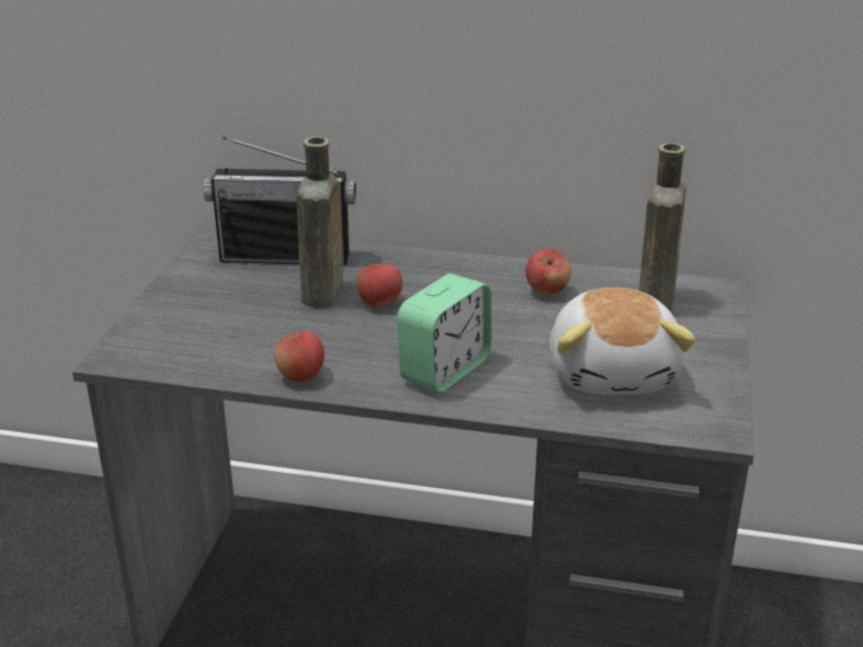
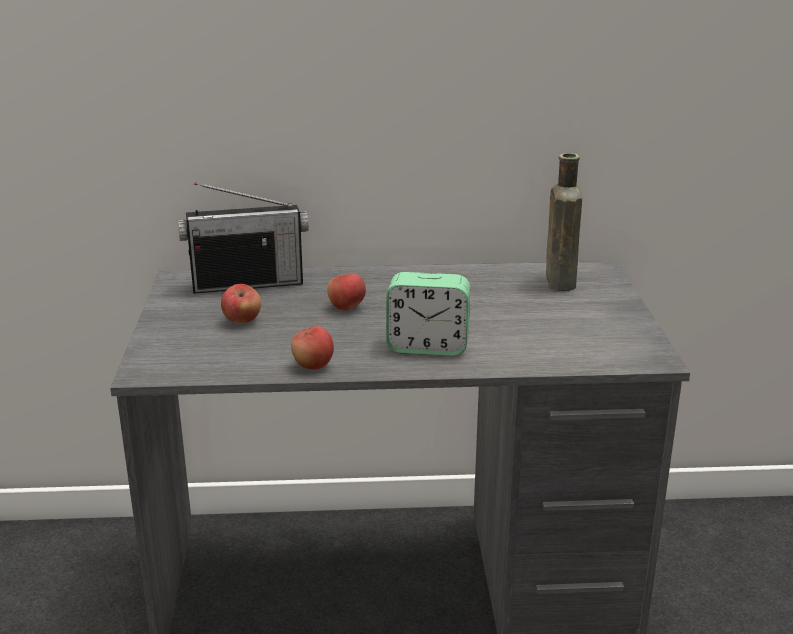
camera: 15 degrees left, 5 degrees down
brown bottle [296,136,343,308] -> none
alarm clock [397,273,492,393] -> alarm clock turned 75 degrees clockwise [386,272,470,356]
apple [526,249,571,294] -> apple moved to [221,284,261,323]
plush toy [550,288,696,395] -> none

